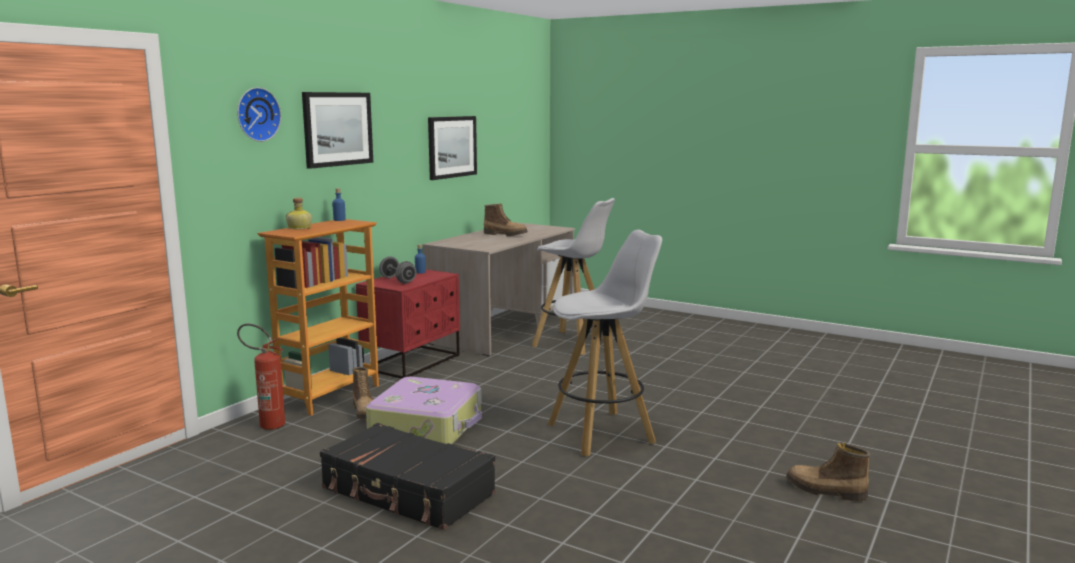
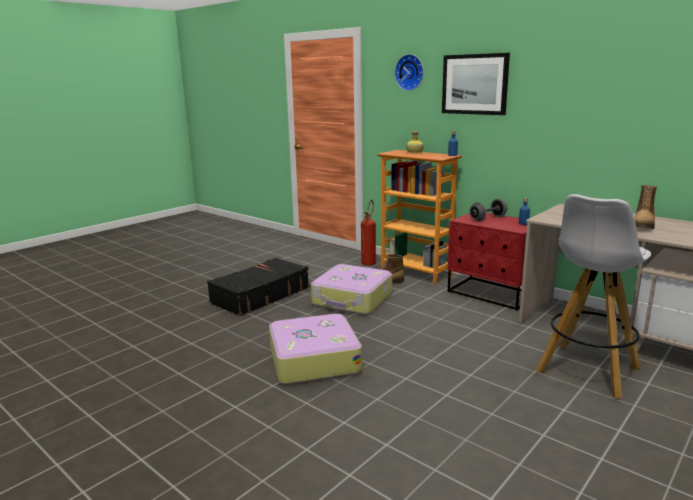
camera: 100 degrees right, 5 degrees up
picture [428,116,477,180] -> none
white stool [548,230,662,457] -> suitcase [269,314,362,384]
boot [786,443,870,501] -> none

